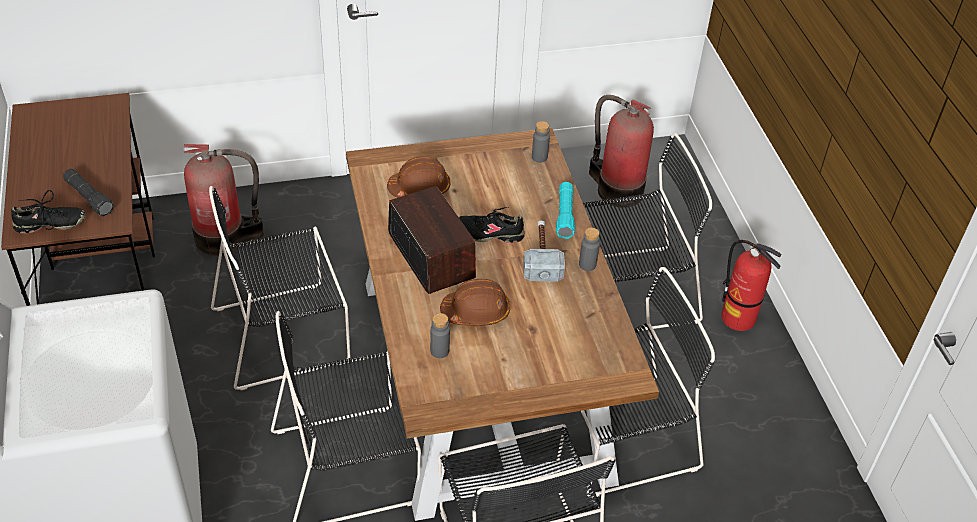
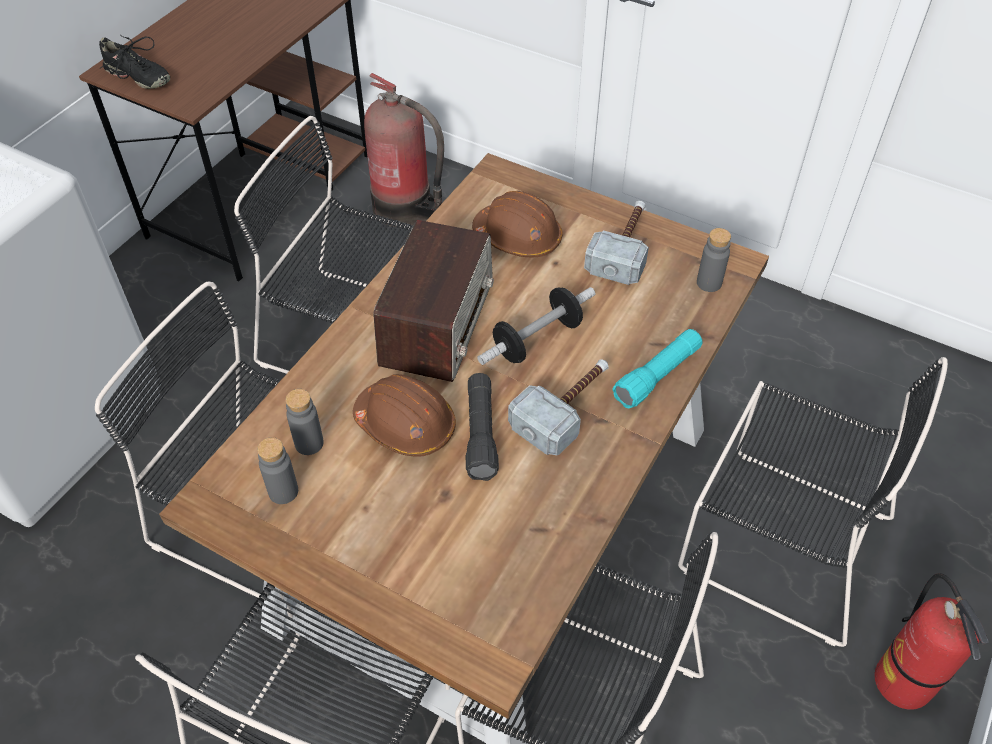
camera: 45 degrees right, 5 degrees up
black flashlight [63,169,114,216] -> black flashlight moved to [466,373,499,481]
black shoe [459,207,525,243] -> dumbbell [477,287,595,365]
grey bottle [579,228,600,271] -> grey bottle moved to [257,437,298,504]
fire extinguisher [589,95,654,208] -> none
none -> hammer [584,201,649,285]

